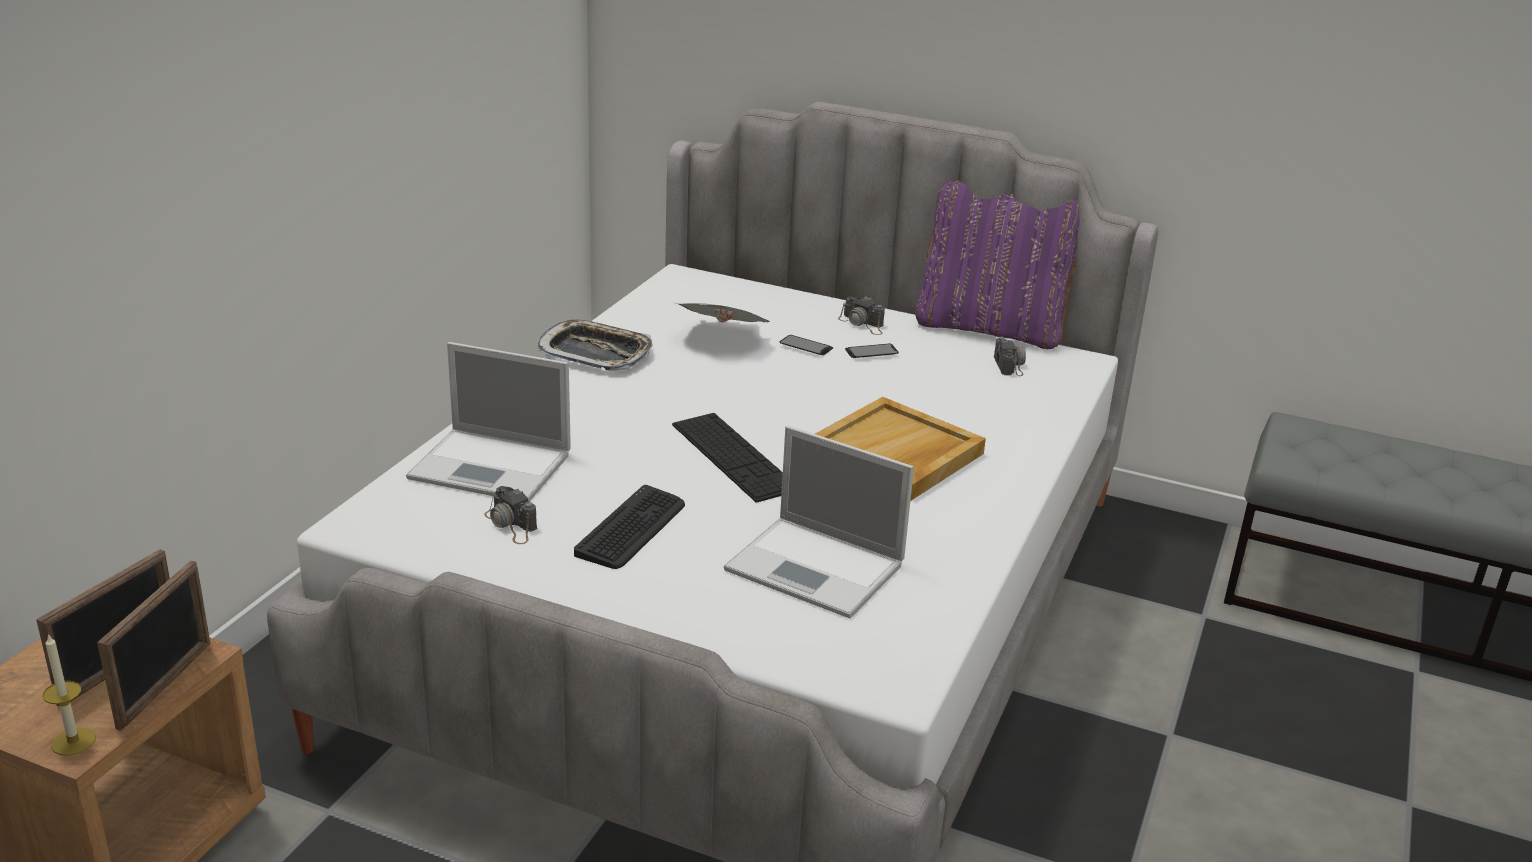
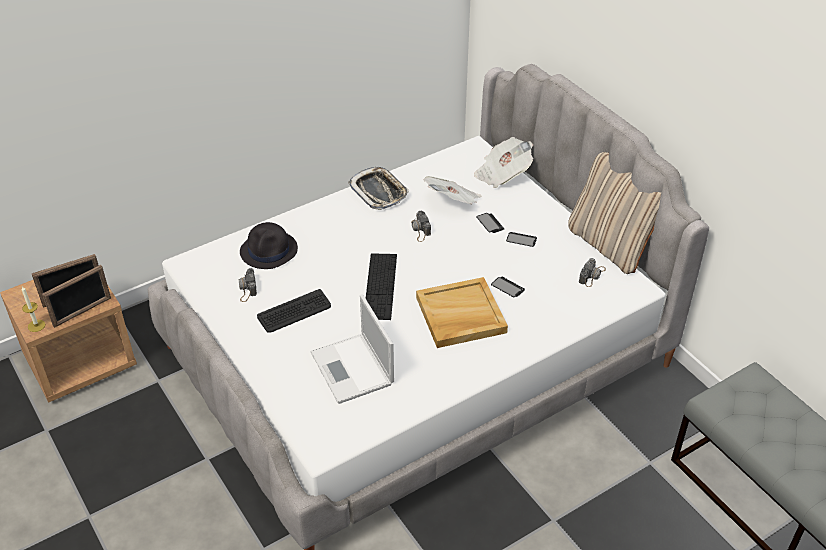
camera: 35 degrees right, 15 degrees up
laptop [406,342,571,502] -> black hat [240,222,298,269]
camera [838,296,885,335] -> camera moved to [411,210,431,242]
purple pillow [915,180,1080,349] -> beige pillow [568,152,661,274]
none -> newspaper [474,137,533,188]
none -> phone [491,277,525,297]

